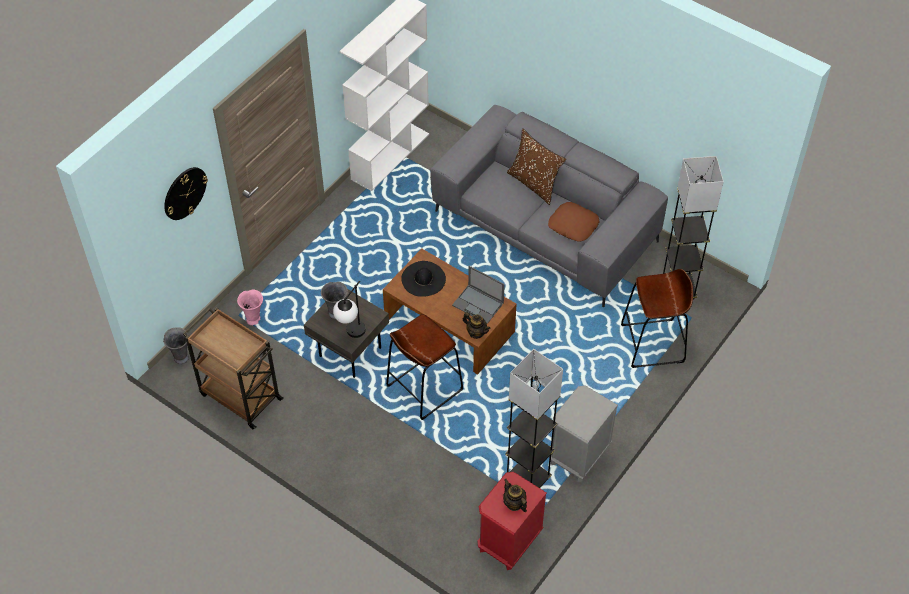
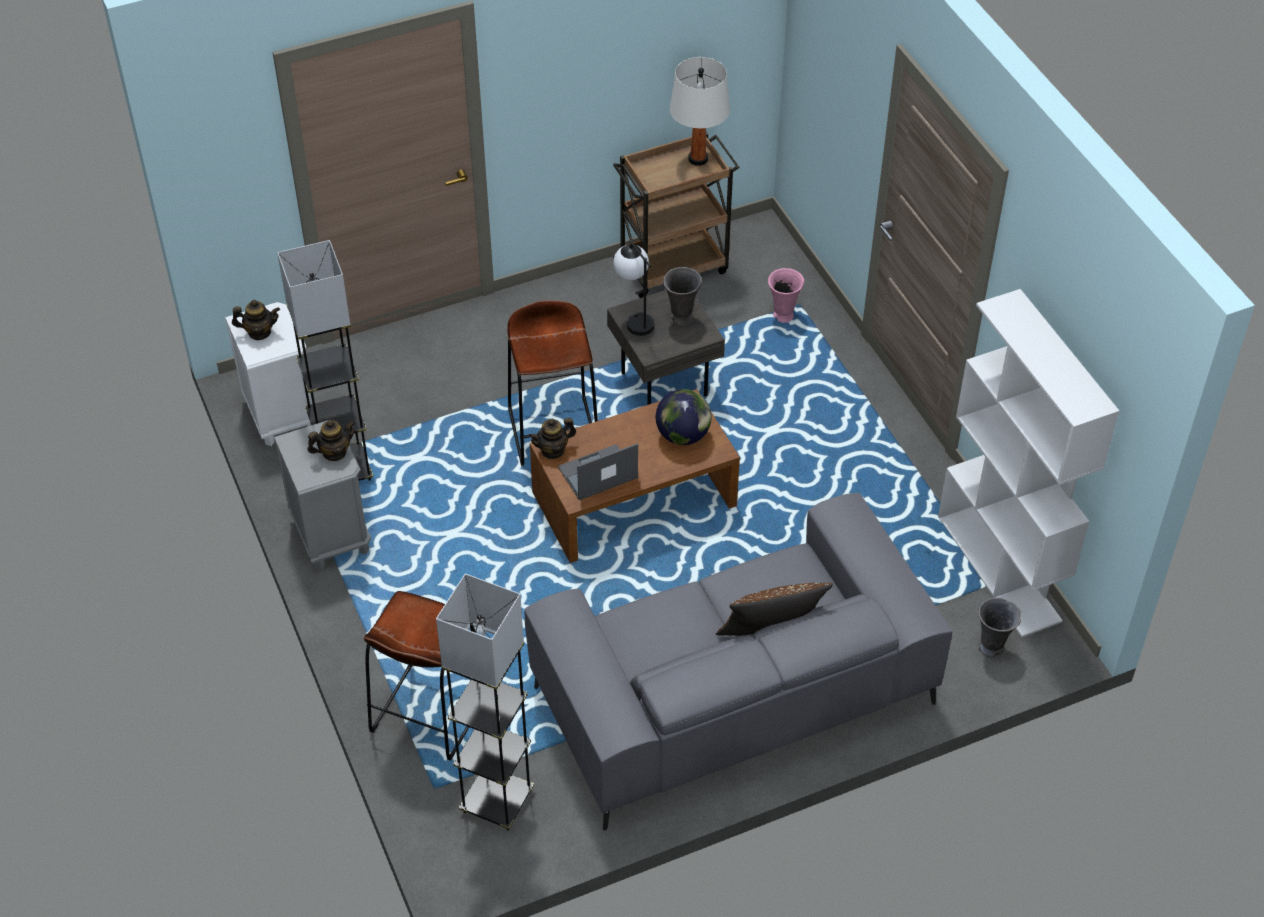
camera: 120 degrees right, 5 degrees down
grey vase [163,327,189,364] -> grey vase moved to [978,598,1022,657]
wall clock [164,167,208,220] -> none
black hat [401,261,446,297] -> globe [656,389,712,445]
red nightstand [477,472,547,570] -> white nightstand [225,302,312,446]
brown pillow [548,202,600,242] -> none
none -> teapot [308,420,356,461]
none -> white table lamp [670,57,730,166]

